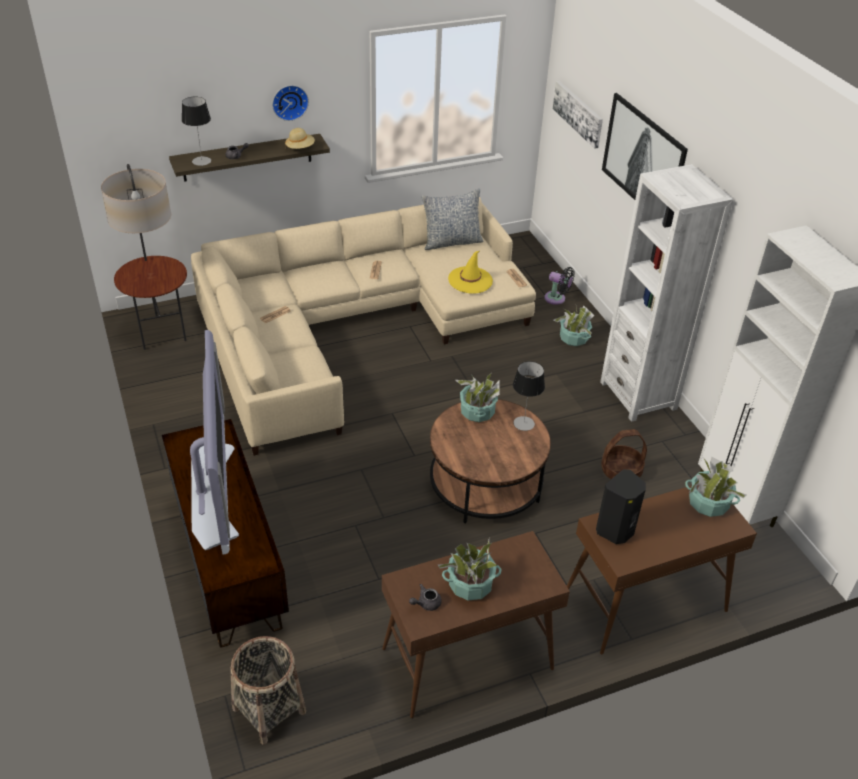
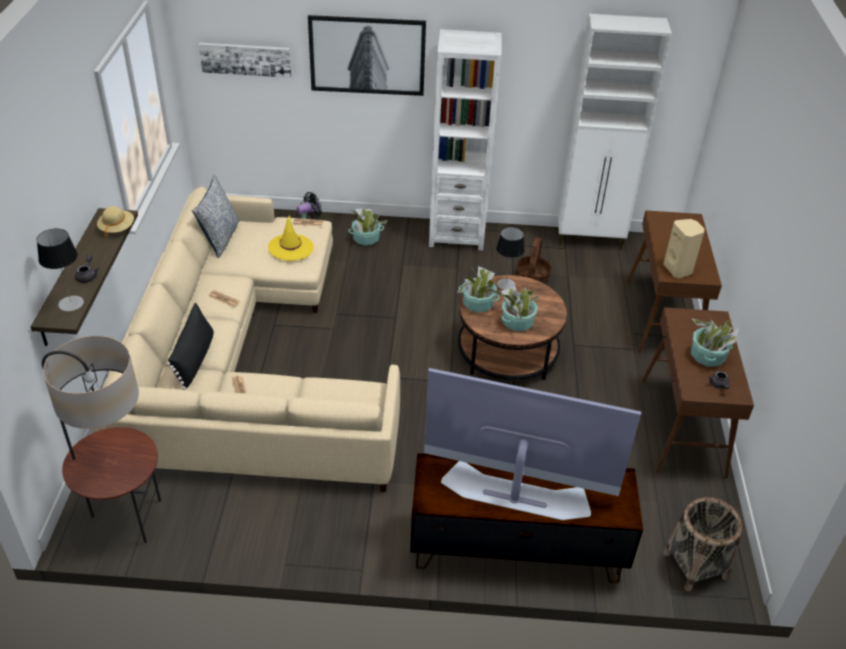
camera: 65 degrees left, 0 degrees up
wall clock [272,85,309,121] -> none
black speaker [596,469,646,544] -> beige speaker [663,219,704,278]
potted plant [685,457,746,517] -> potted plant moved to [501,286,540,331]
none -> black pillow [166,303,214,390]

